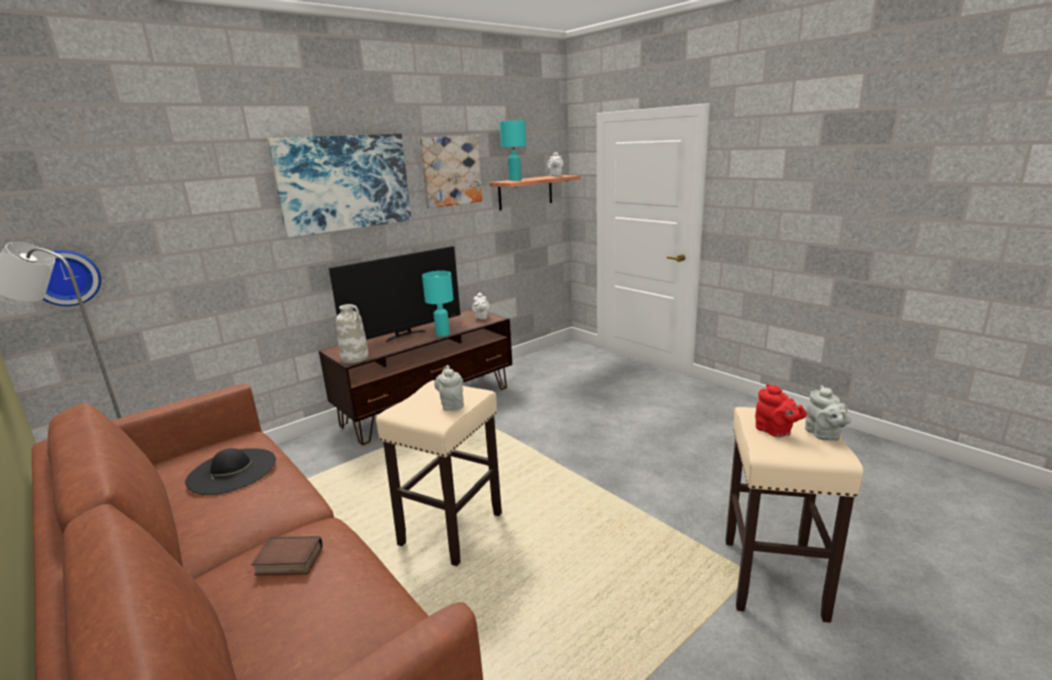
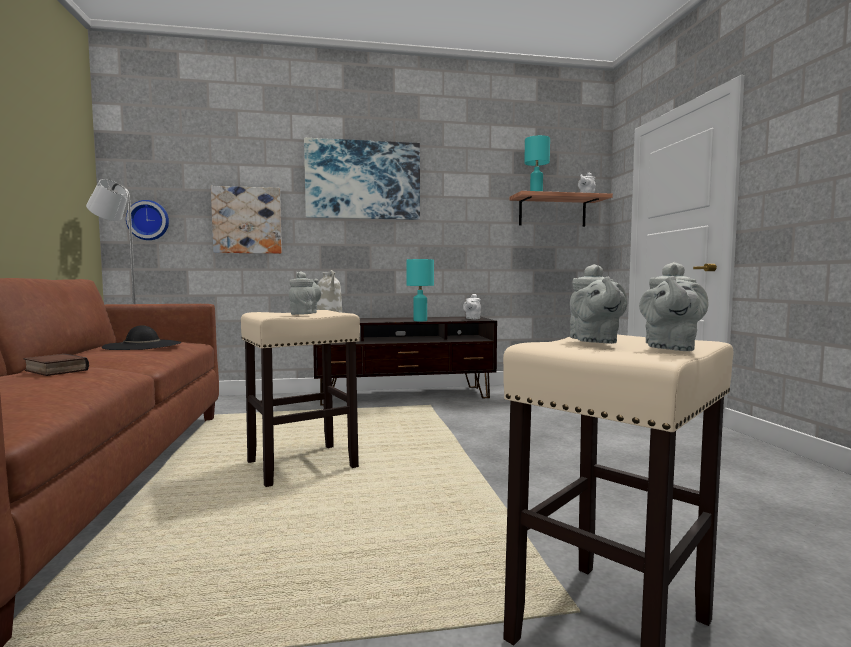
camera: 30 degrees right, 15 degrees down
television [329,246,461,342] -> none
picture [420,136,482,208] -> picture moved to [211,186,282,254]
red teapot [755,384,807,437] -> grey teapot [570,264,627,344]

